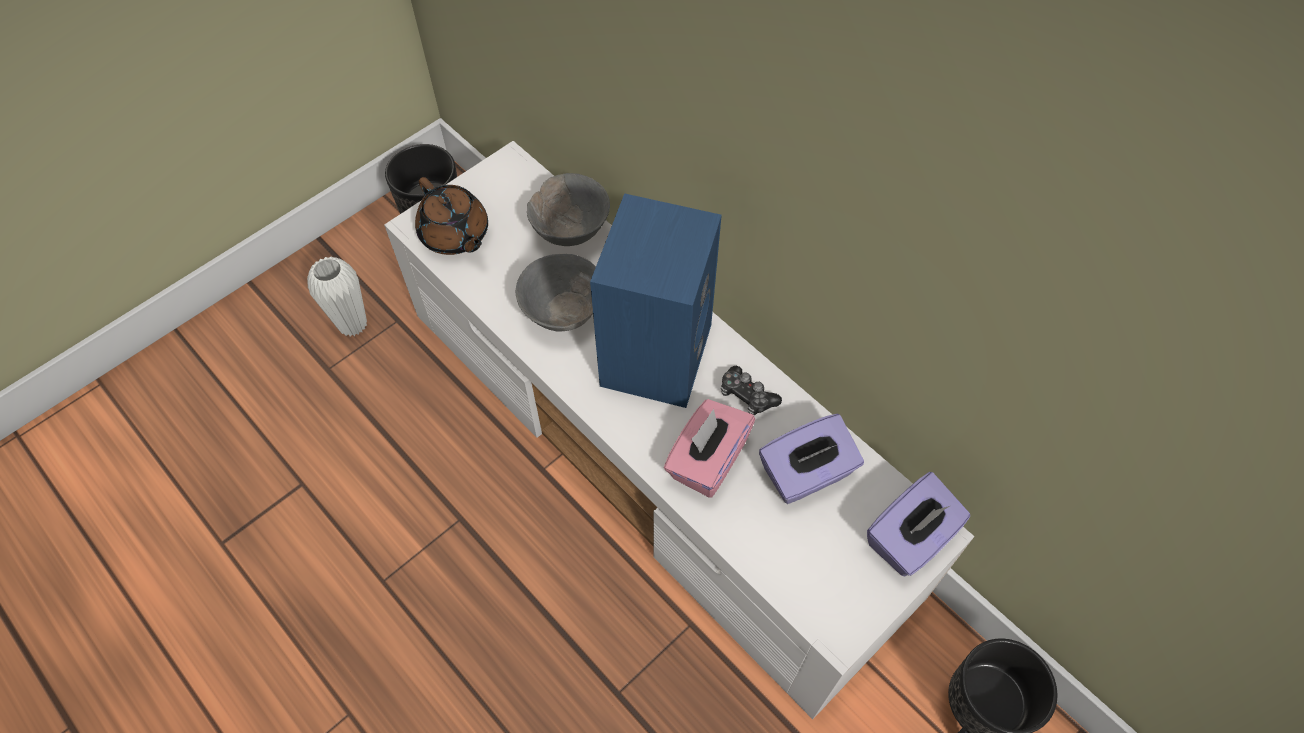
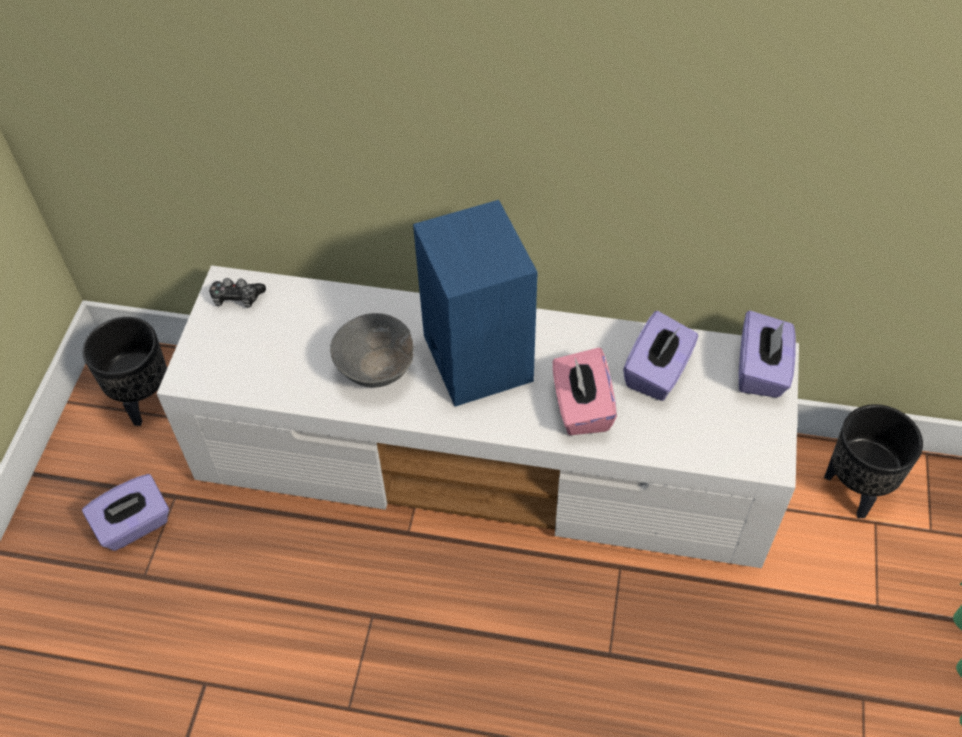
camera: 35 degrees left, 5 degrees down
white vase [307,256,367,336] -> purple tissue box [82,474,169,551]
brown teapot [415,177,488,255] -> none
grey bowl [527,173,610,246] -> none
game controller [721,366,782,415] -> game controller moved to [209,278,266,308]

